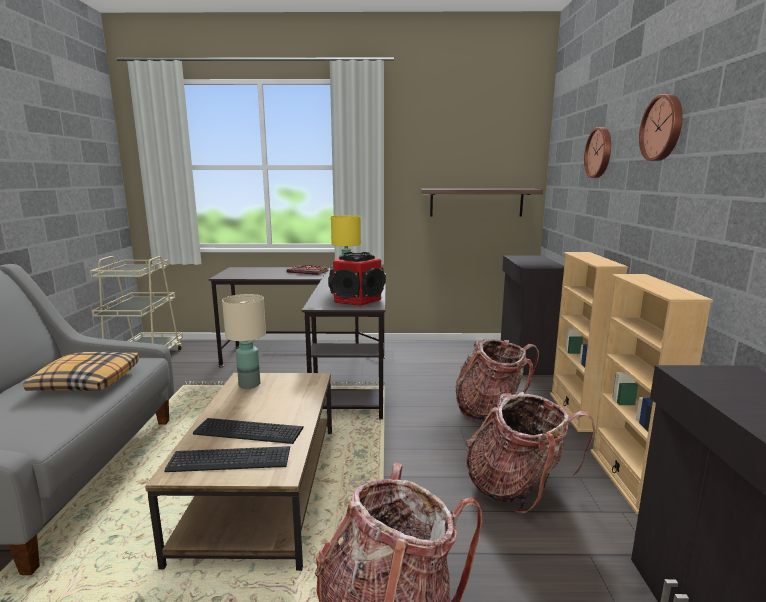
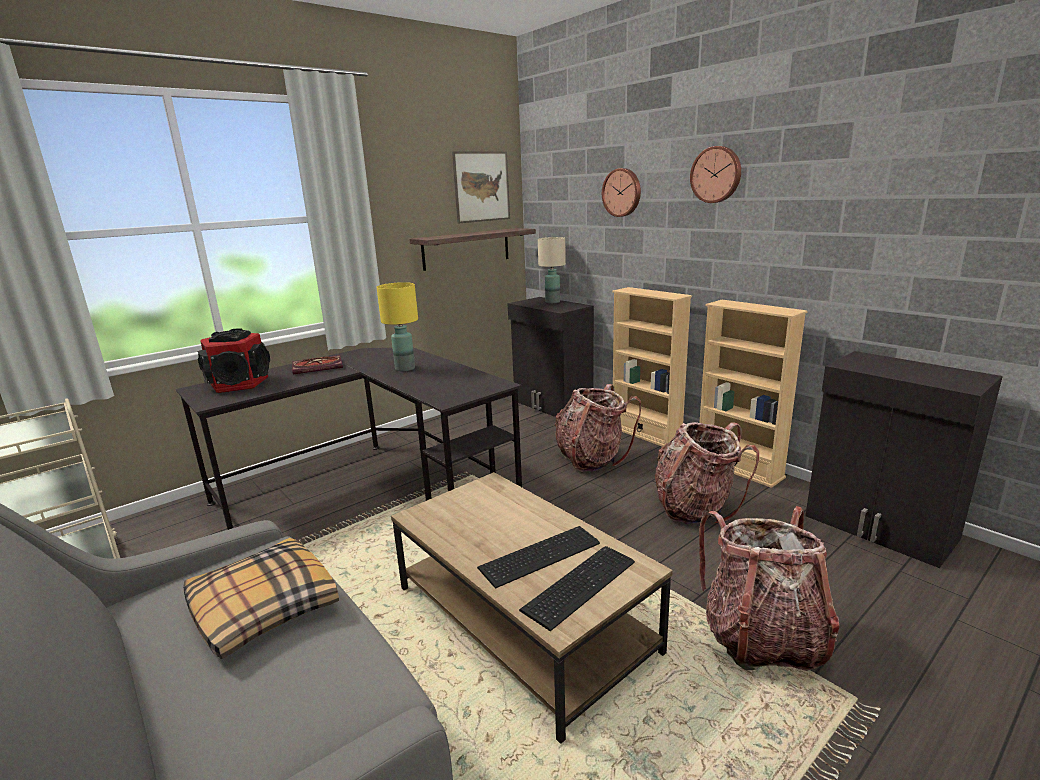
camera: 40 degrees left, 5 degrees up
beige table lamp [222,294,266,389] -> beige table lamp moved to [538,237,566,303]
speaker [328,252,386,306] -> speaker moved to [197,329,270,393]
none -> picture [452,151,510,223]

